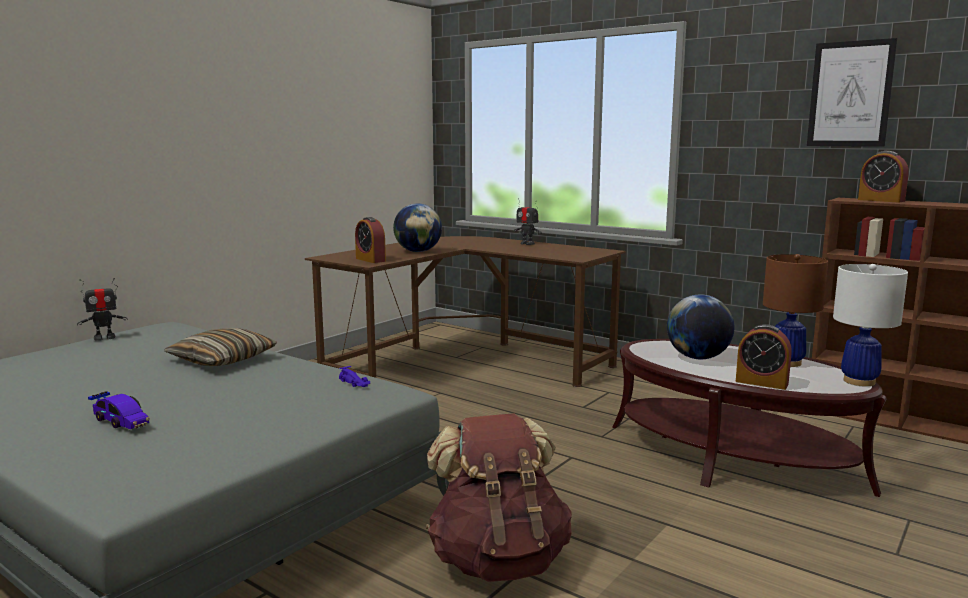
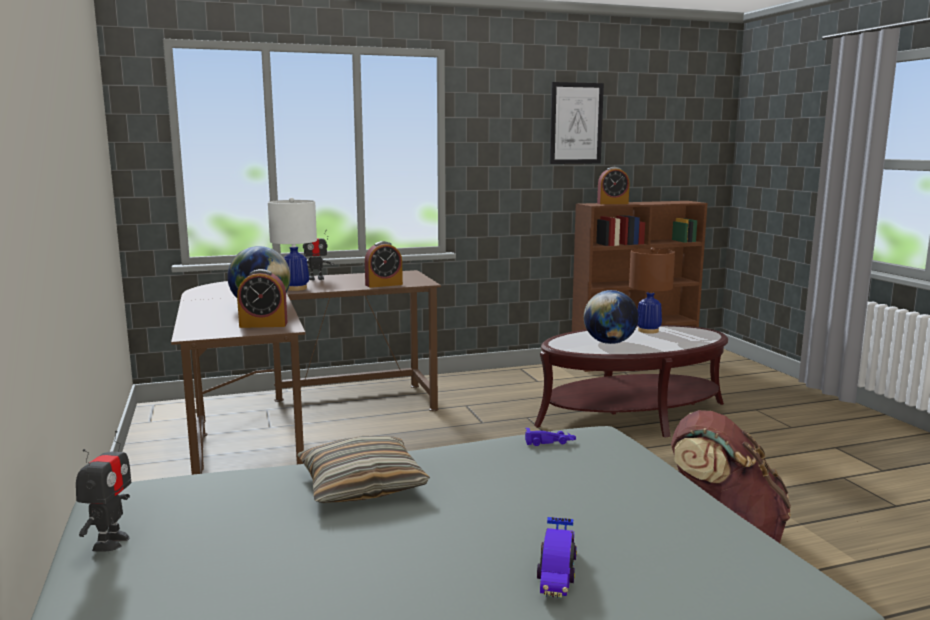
camera: 55 degrees left, 0 degrees up
toy car [88,391,150,429] -> toy car turned 120 degrees clockwise [537,517,577,598]
alarm clock [736,324,792,390] -> alarm clock moved to [365,241,403,288]
white table lamp [833,264,908,386] -> white table lamp moved to [268,198,317,291]

